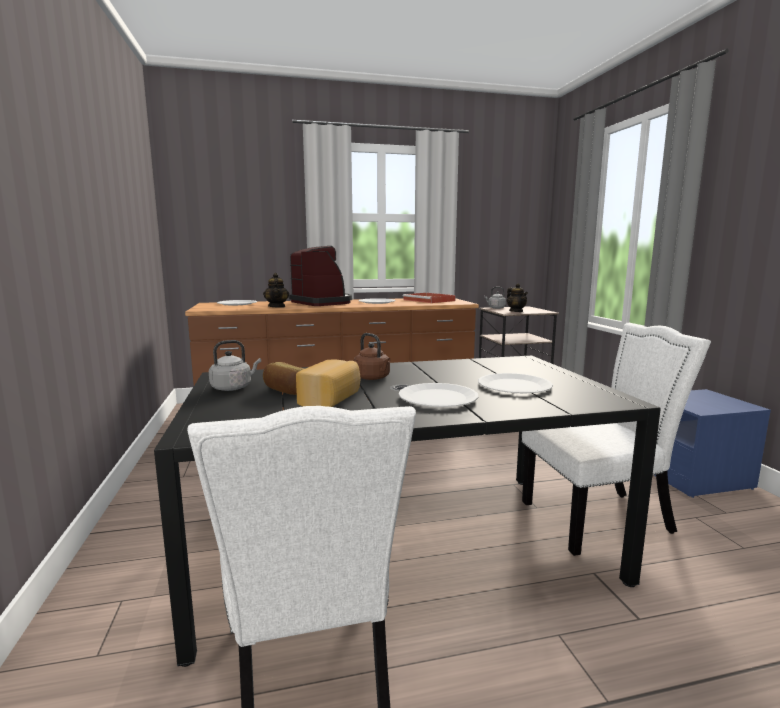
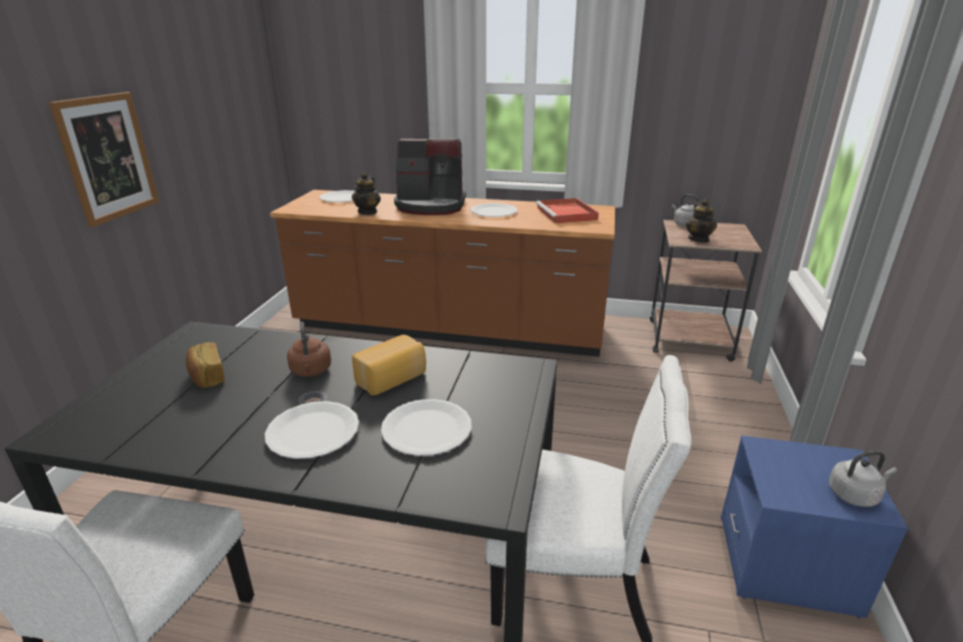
camera: 25 degrees right, 15 degrees up
grey kettle [209,340,261,391] -> grey kettle moved to [829,451,897,507]
coffee machine [289,246,352,306] -> coffee machine turned 105 degrees clockwise [394,138,466,215]
bread [296,359,361,407] -> bread moved to [352,335,426,396]
none -> picture [49,92,159,227]

